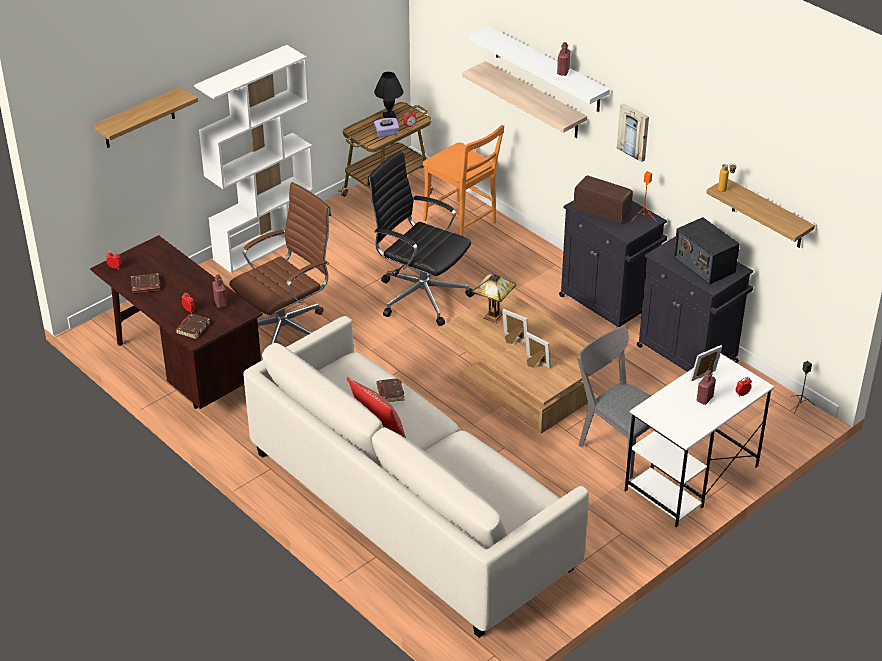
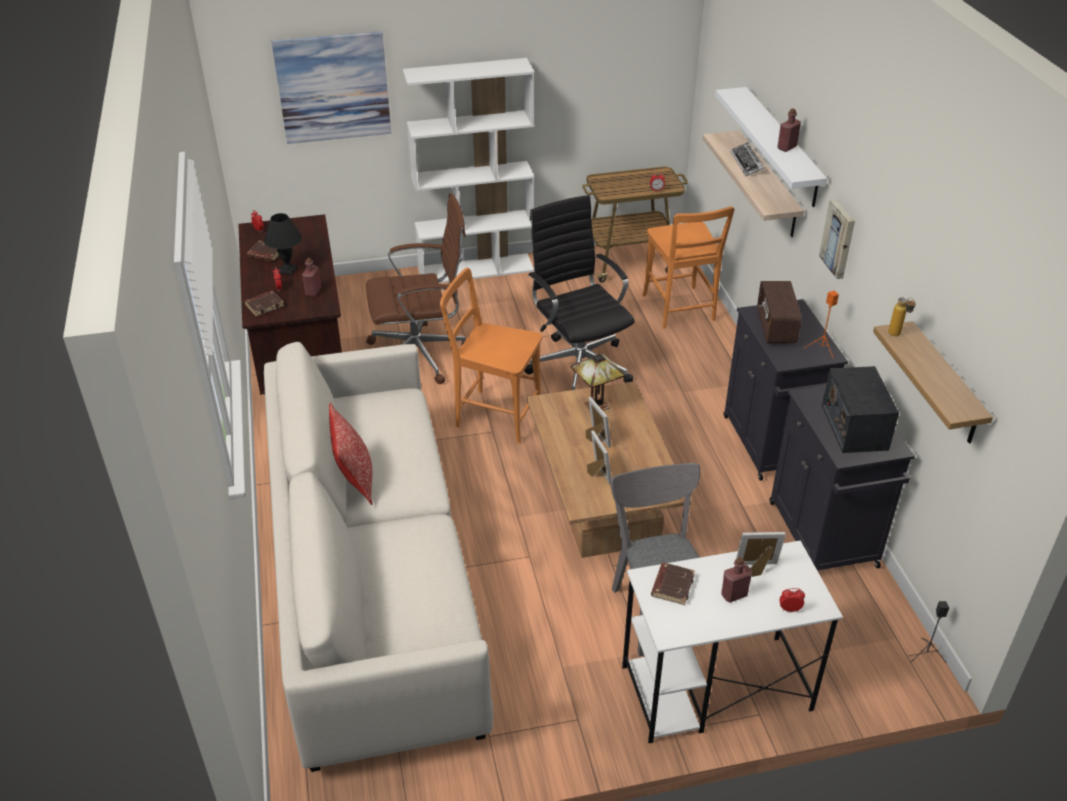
camera: 30 degrees right, 0 degrees up
shelf [93,87,198,148] -> picture [271,31,391,144]
black table lamp [374,72,404,118] -> black table lamp moved to [264,213,302,275]
purple tissue box [374,118,399,137] -> none
brown book [377,378,405,402] -> brown book moved to [651,563,695,605]
radio [573,176,633,223] -> radio turned 150 degrees counterclockwise [757,281,802,343]
none -> orange chair [440,268,542,443]
none -> keyboard [730,143,765,176]

